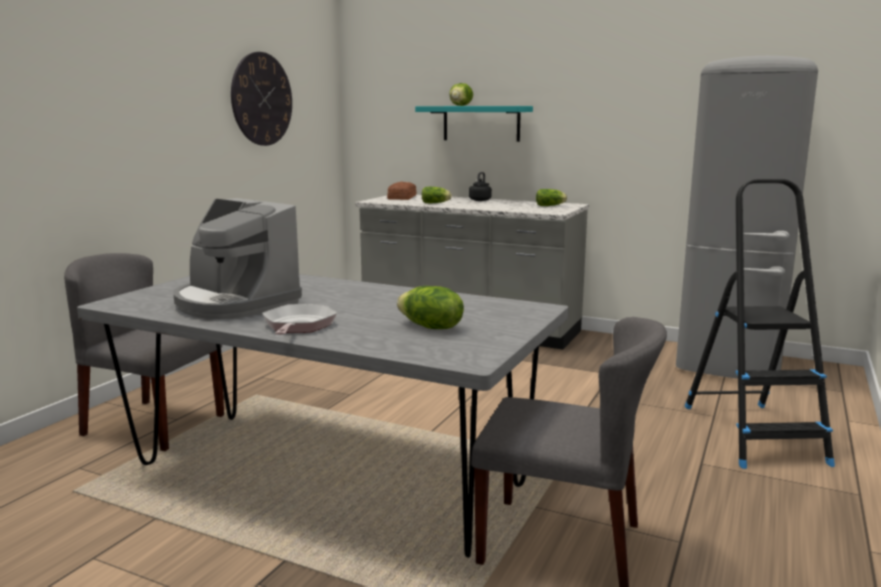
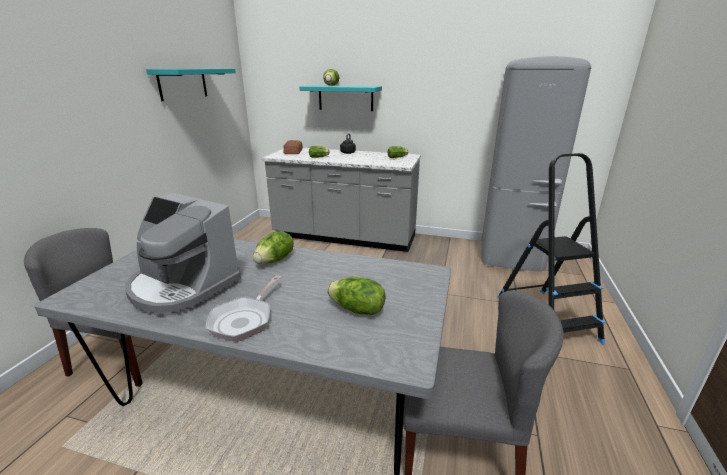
camera: 10 degrees left, 10 degrees up
wall clock [231,52,292,146] -> turquoise shelf [146,69,236,101]
frying pan [262,304,337,335] -> frying pan turned 150 degrees counterclockwise [205,276,282,342]
none -> lettuce [253,231,294,264]

